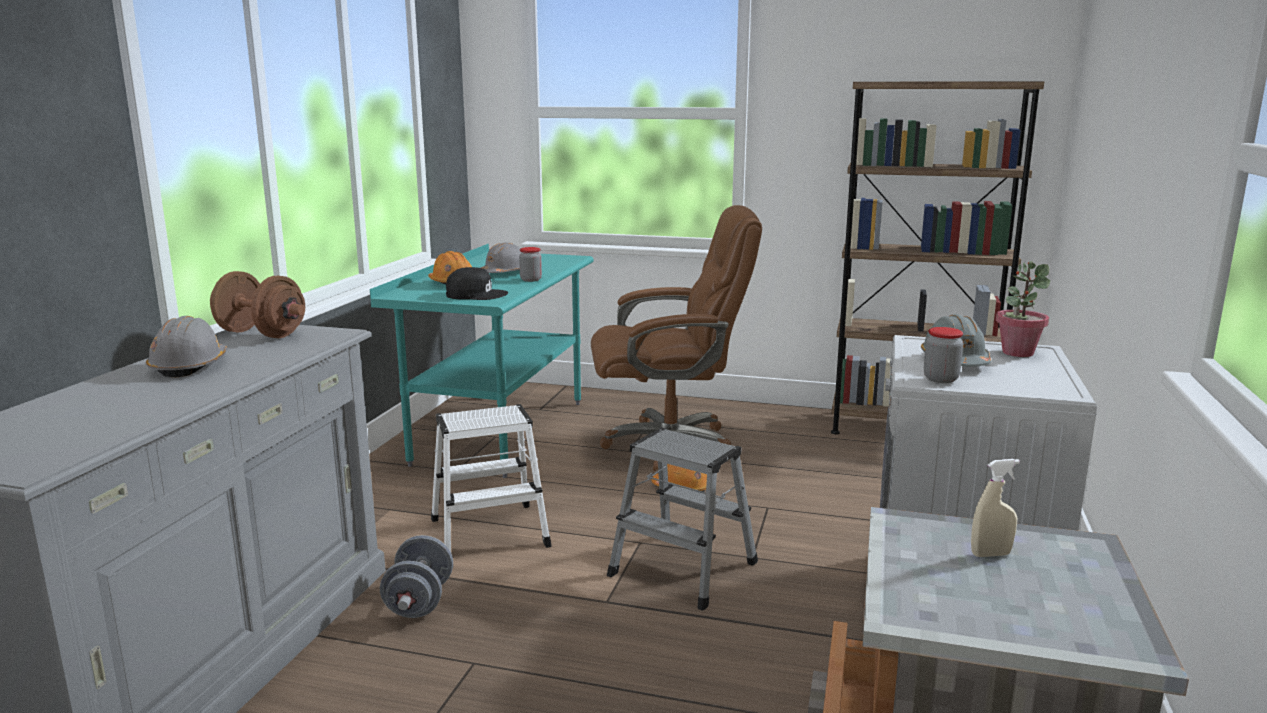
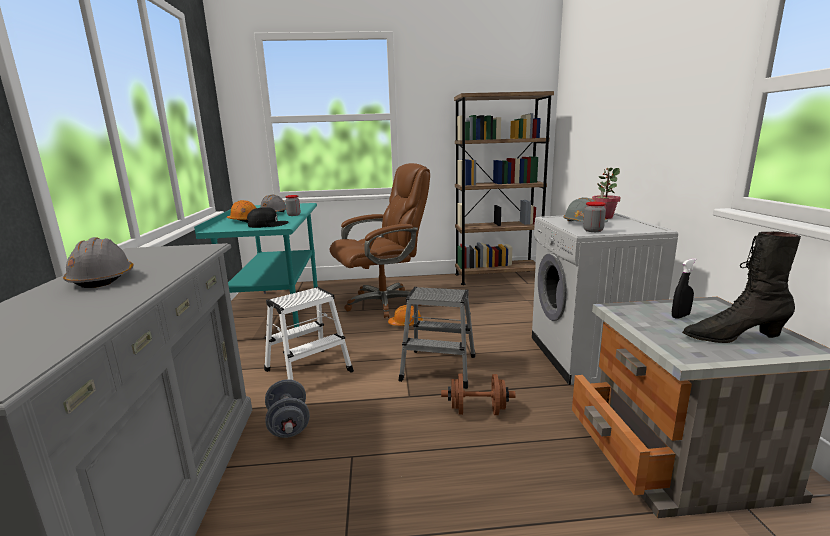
camera: 20 degrees left, 0 degrees up
brown dumbbell [210,271,305,338] -> brown dumbbell moved to [441,374,516,415]
beige spray bottle [971,459,1020,557] -> black spray bottle [672,259,696,319]
none -> black boot [682,231,801,343]

